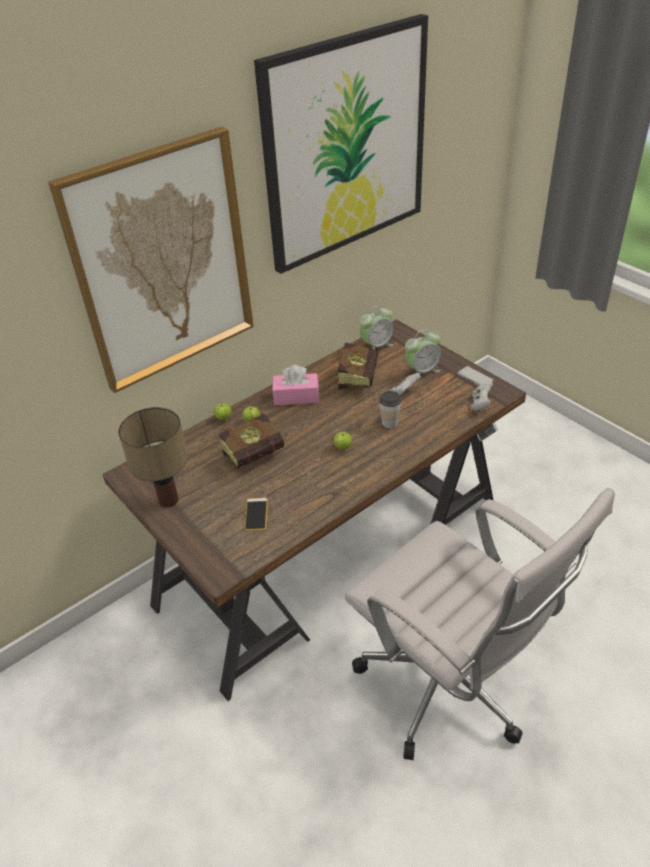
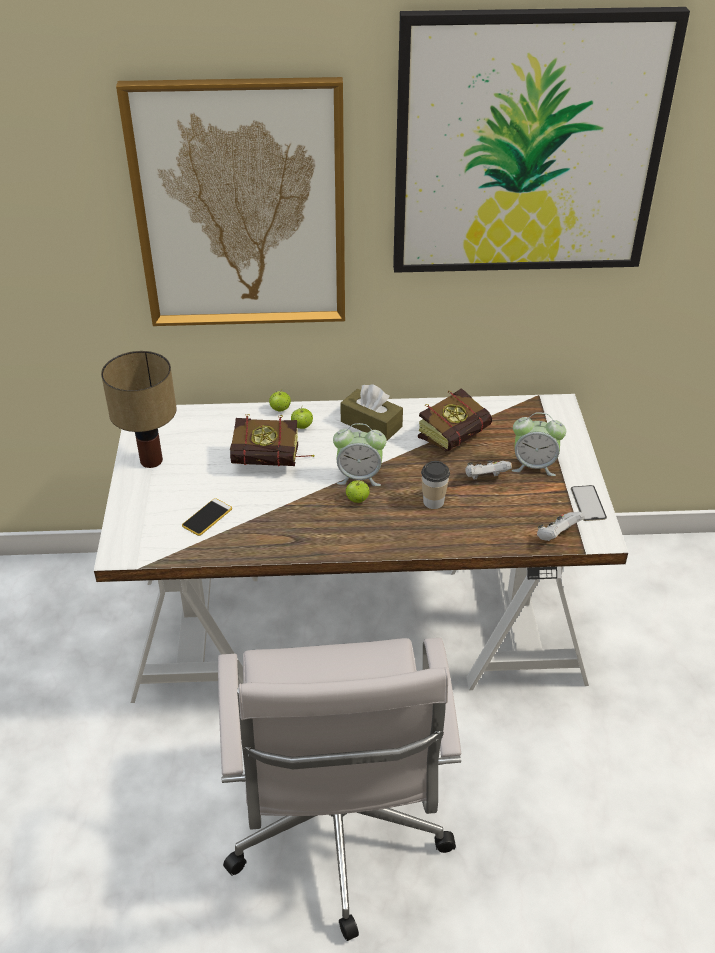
camera: 35 degrees right, 0 degrees up
brown desk [102,319,526,701] -> white desk [94,394,628,703]
pink tissue box [273,365,319,405] -> brown tissue box [340,384,403,441]
alarm clock [359,305,394,350] -> alarm clock moved to [333,423,387,486]

